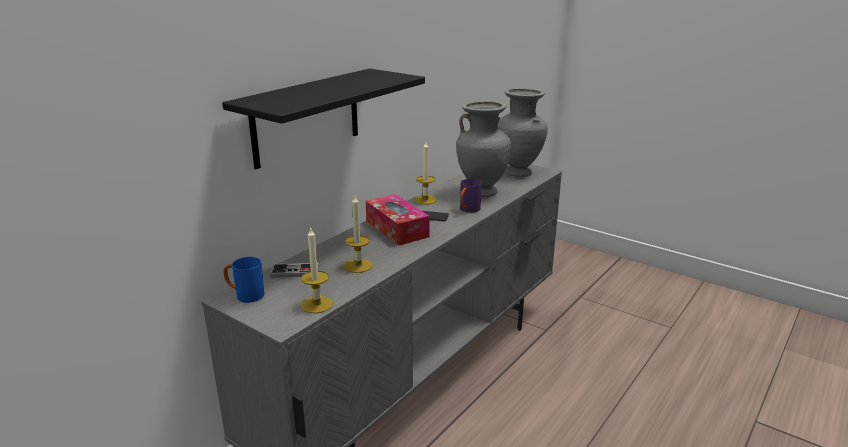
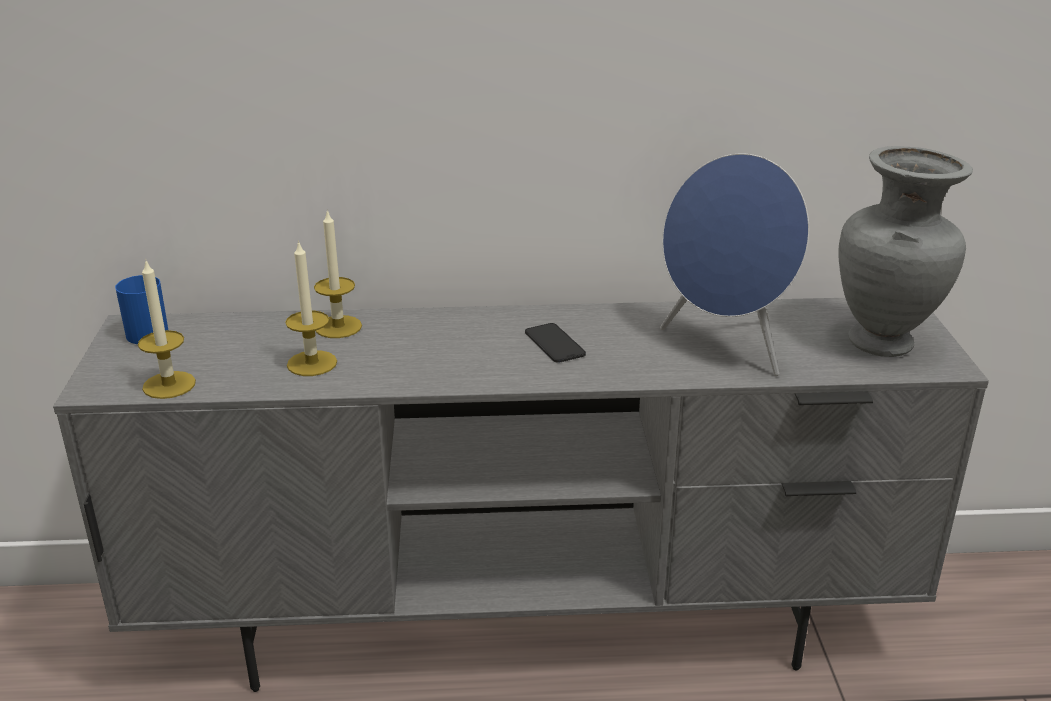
camera: 50 degrees right, 5 degrees up
black shelf [222,69,425,169] -> none
game controller [270,263,320,277] -> none
tissue box [366,194,430,246] -> none
candle [414,142,437,205] -> candle moved to [314,209,362,338]
grey vase [456,101,511,197] -> blue speaker [660,154,809,376]
purple mug [460,179,482,213] -> none

